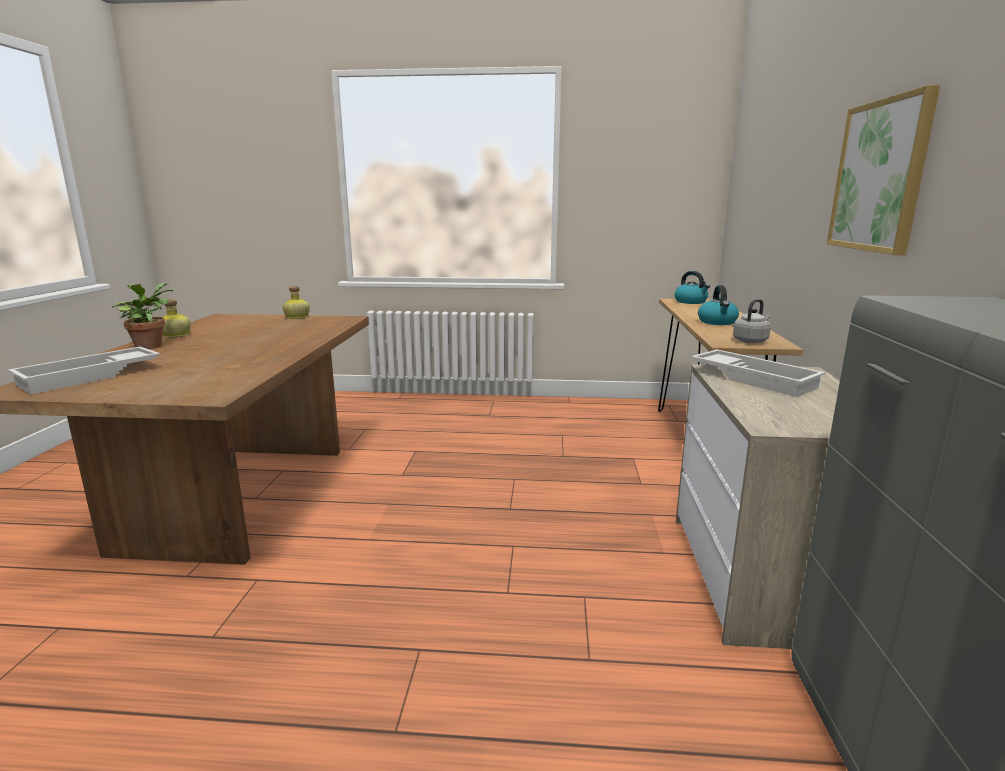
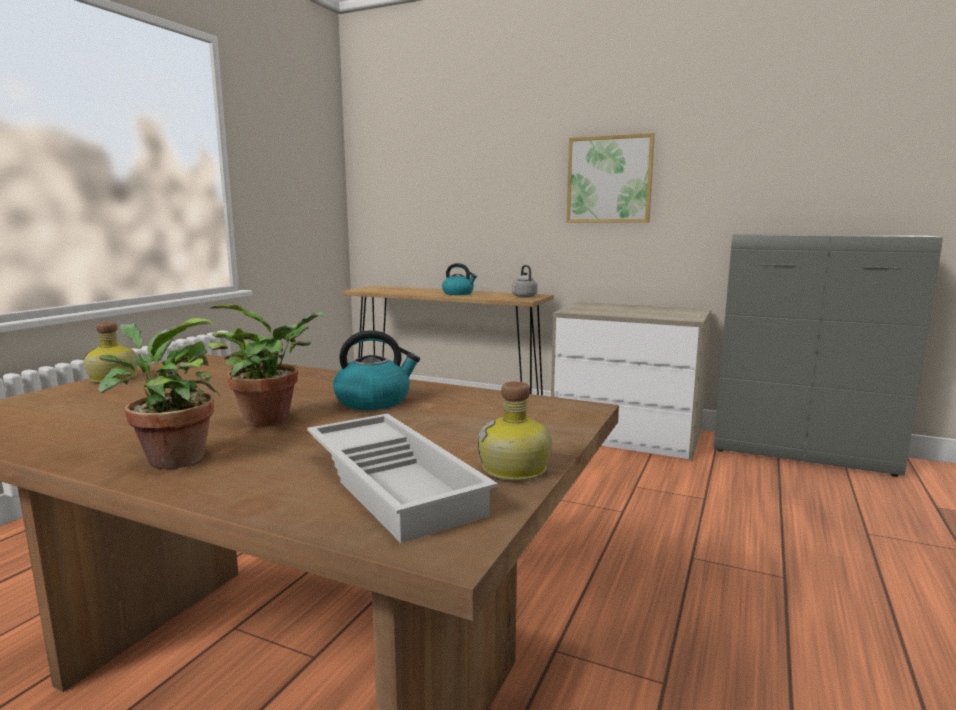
camera: 70 degrees left, 5 degrees down
bottle [162,299,191,338] -> bottle moved to [478,381,552,481]
kettle [675,271,710,304] -> kettle moved to [333,330,420,410]
white tray [691,349,825,397] -> none
none -> potted plant [208,304,326,427]

